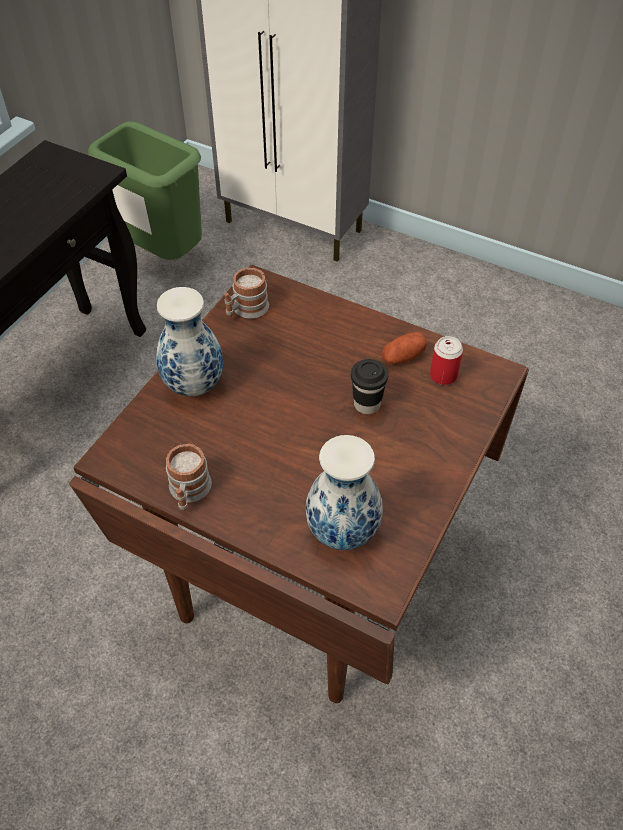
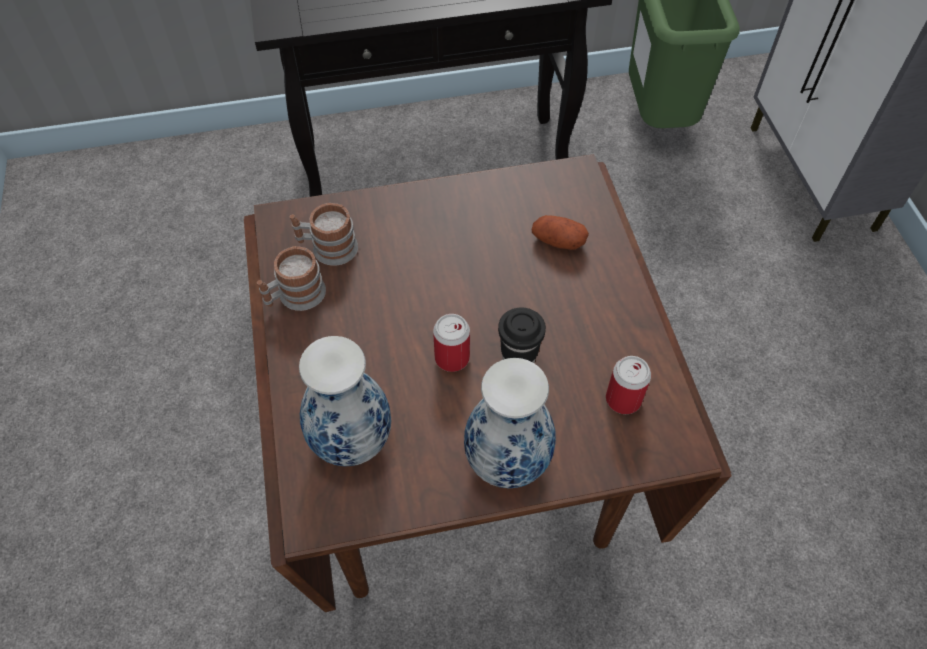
camera: 50 degrees right, 5 degrees up
vase [156,287,223,396] -> vase moved to [464,358,556,488]
mug [224,268,269,319] -> mug moved to [290,203,358,266]
potato [382,332,427,364] -> potato moved to [532,215,589,250]
none -> can [433,314,470,372]

